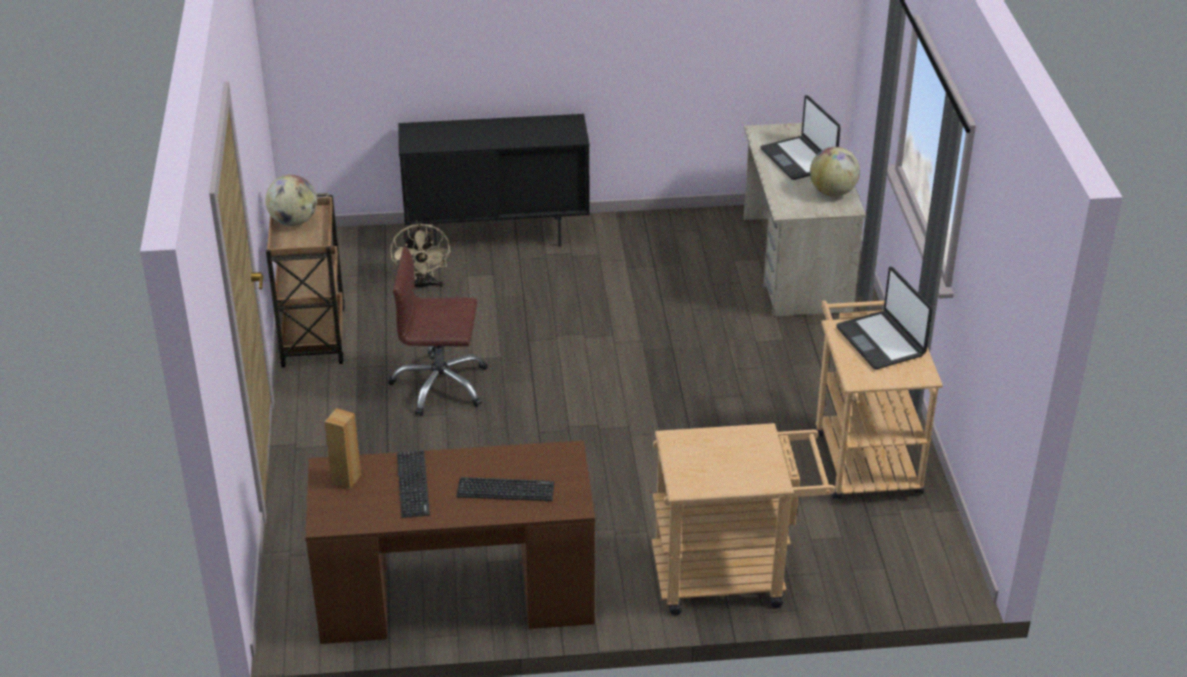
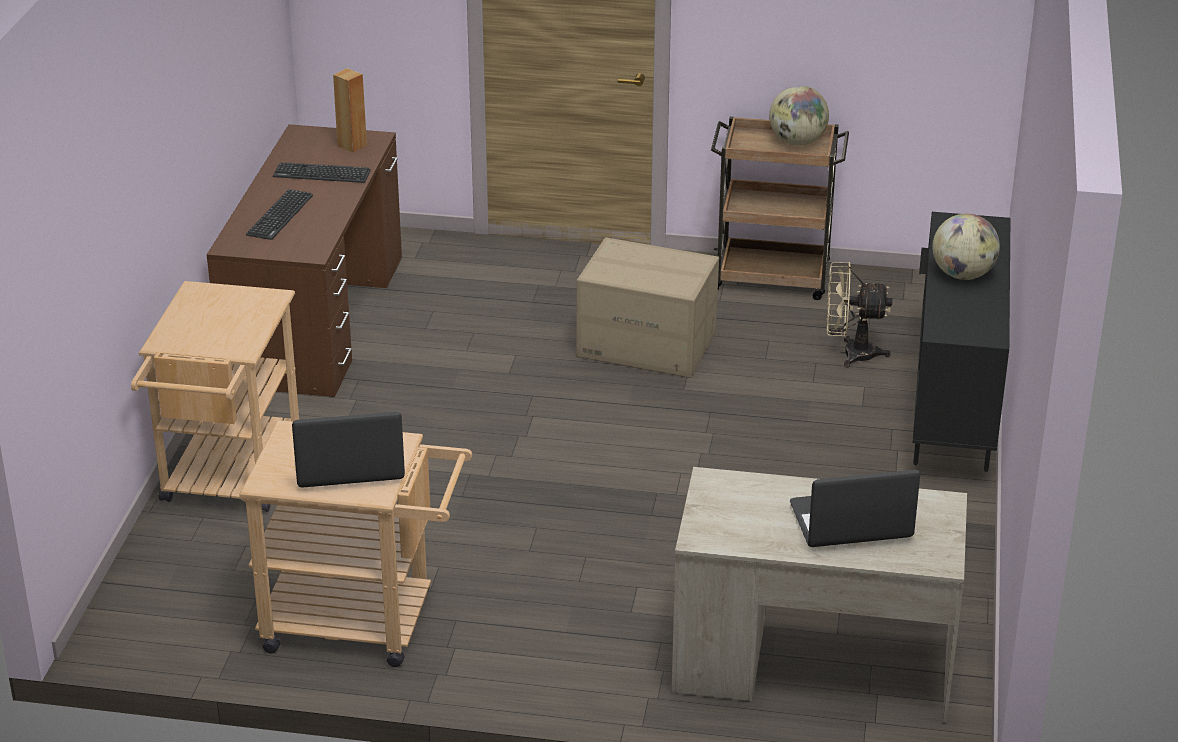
camera: 105 degrees right, 5 degrees down
brown office chair [388,247,488,416] -> cardboard box [576,237,719,378]
globe [810,147,860,197] -> globe moved to [932,213,1000,280]

